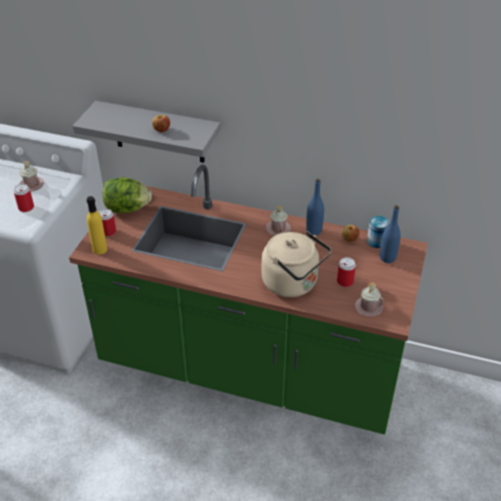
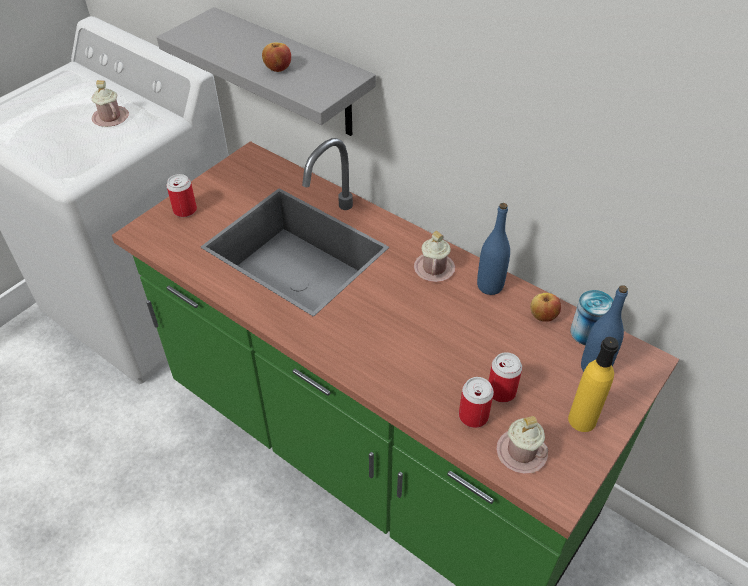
camera: 20 degrees right, 5 degrees up
can [14,184,34,212] -> can moved to [459,377,494,428]
yellow bottle [87,196,107,255] -> yellow bottle moved to [568,337,619,432]
lettuce [103,177,152,213] -> none
beige kettle [261,231,332,297] -> none

